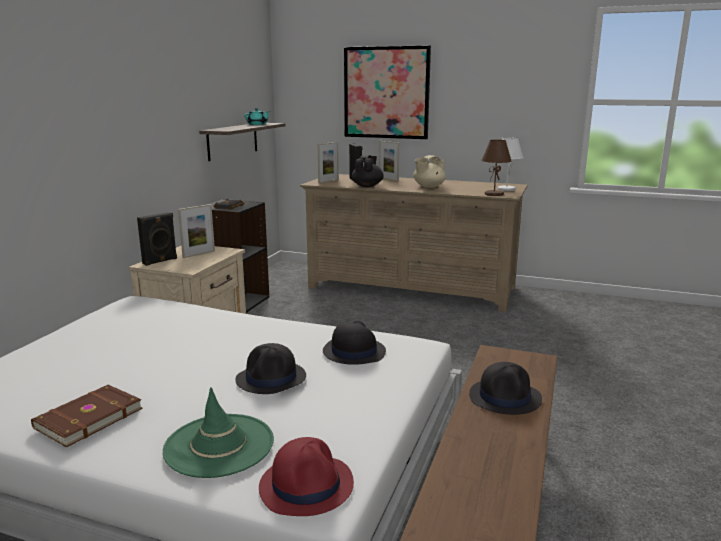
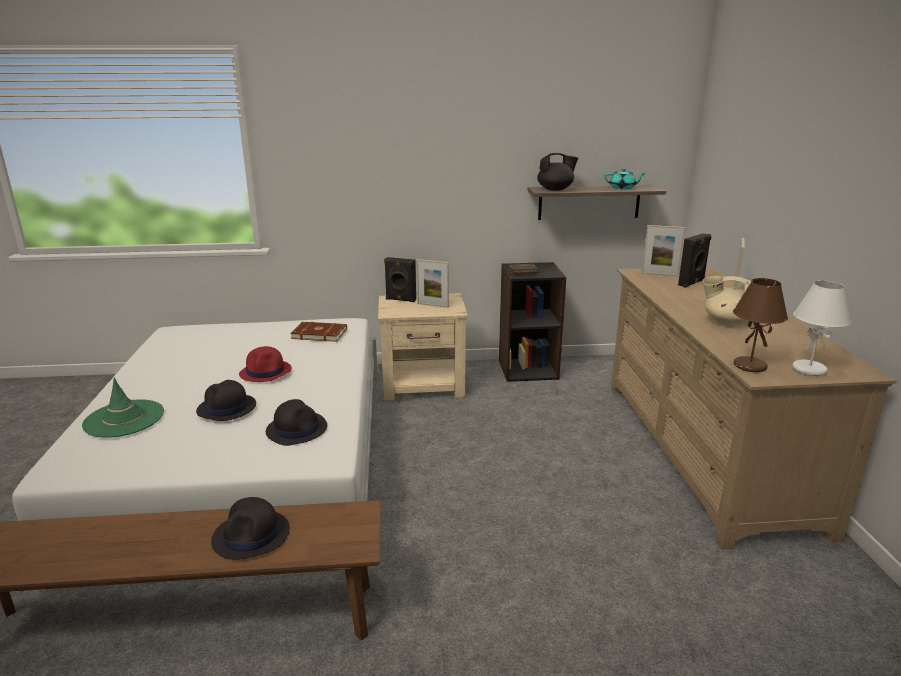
camera: 65 degrees right, 5 degrees up
brown book [31,385,143,448] -> brown book moved to [290,322,347,342]
red hat [259,437,354,516] -> red hat moved to [239,346,292,382]
picture [344,45,431,139] -> none
black teapot [352,155,384,187] -> black teapot moved to [537,153,578,191]

